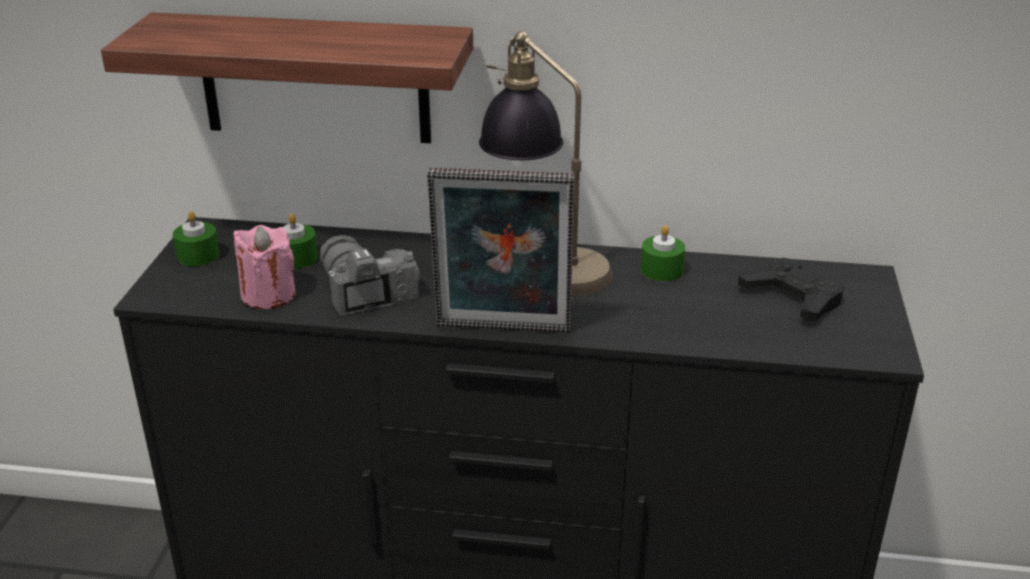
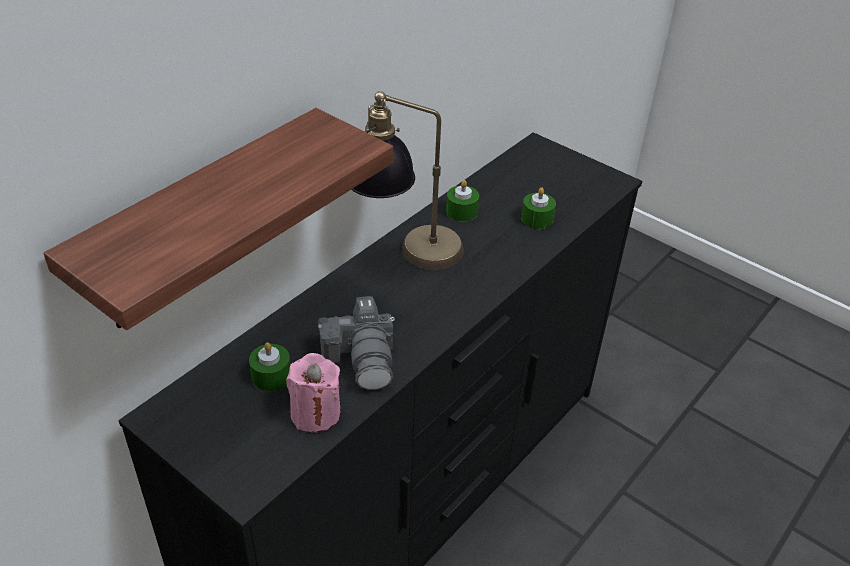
camera: 60 degrees left, 10 degrees up
green candle [173,211,220,266] -> green candle moved to [521,187,556,229]
camera [320,235,420,315] -> camera turned 105 degrees counterclockwise [317,296,395,390]
picture frame [427,168,574,333] -> none
black game controller [738,258,844,321] -> none

